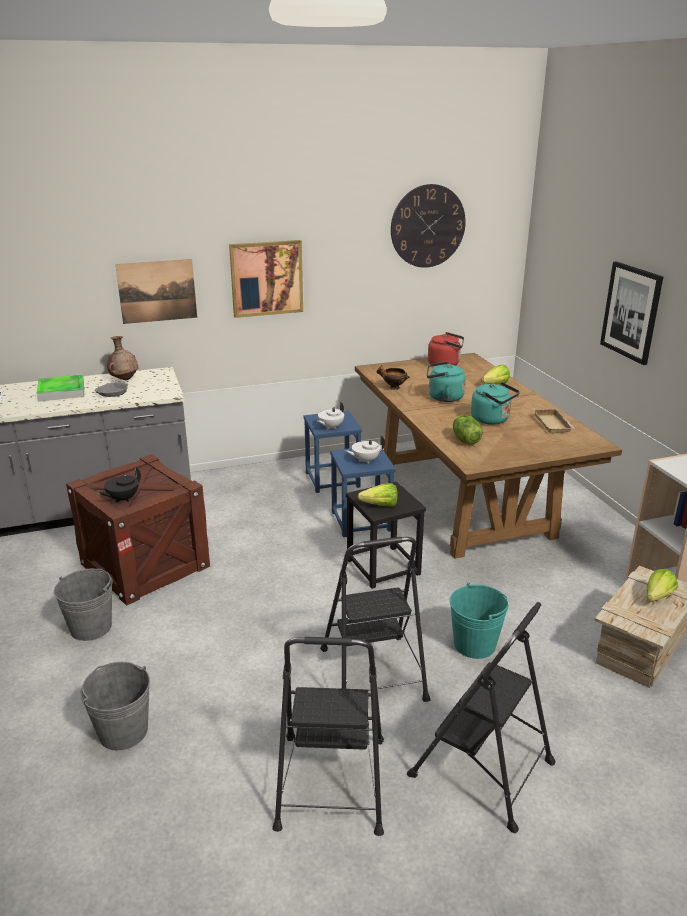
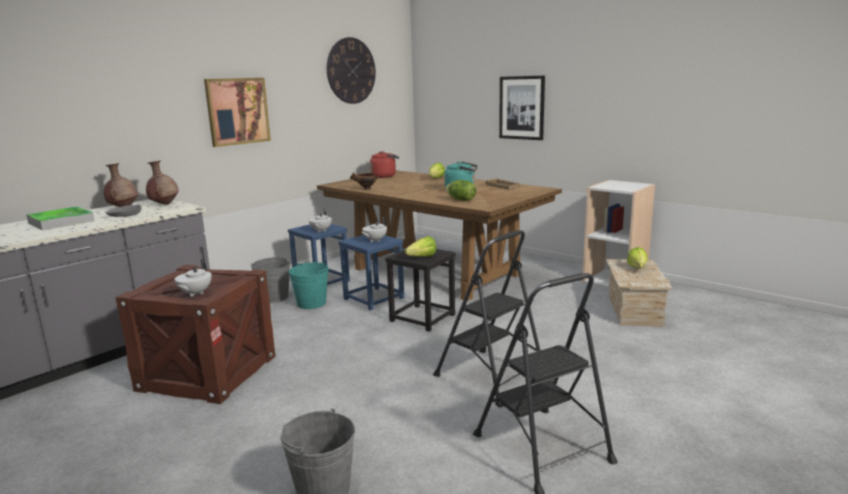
camera: 30 degrees left, 10 degrees down
grey bucket [54,569,113,641] -> grey bucket moved to [251,257,291,302]
black teapot [99,467,141,502] -> white teapot [175,259,212,297]
picture [115,259,197,324] -> none
black step ladder [407,602,556,833] -> none
turquoise kettle [427,361,466,402] -> none
turquoise bucket [450,583,508,659] -> turquoise bucket moved to [289,262,329,309]
none -> brown vase [146,160,179,204]

